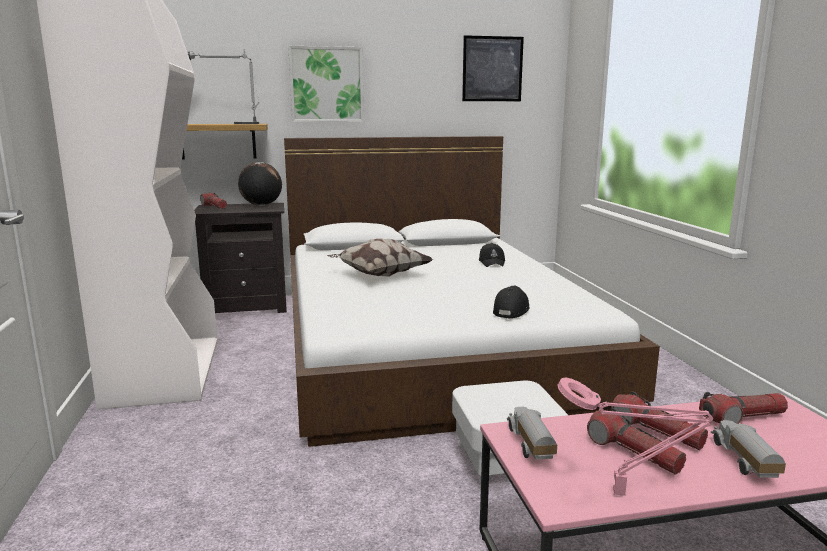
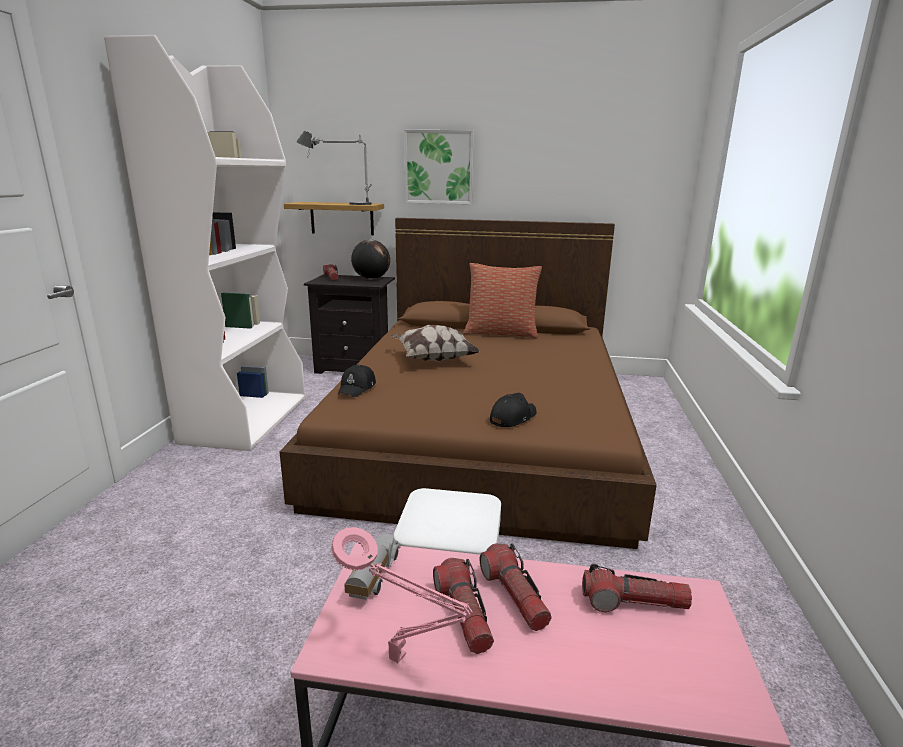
camera: 20 degrees right, 5 degrees up
white bed [284,136,660,447] -> brown bed [280,218,657,549]
picture [462,35,524,101] -> none
black cap [479,243,505,267] -> black cap moved to [338,364,376,397]
toy truck [711,420,786,478] -> none
none -> pillow [464,263,542,339]

